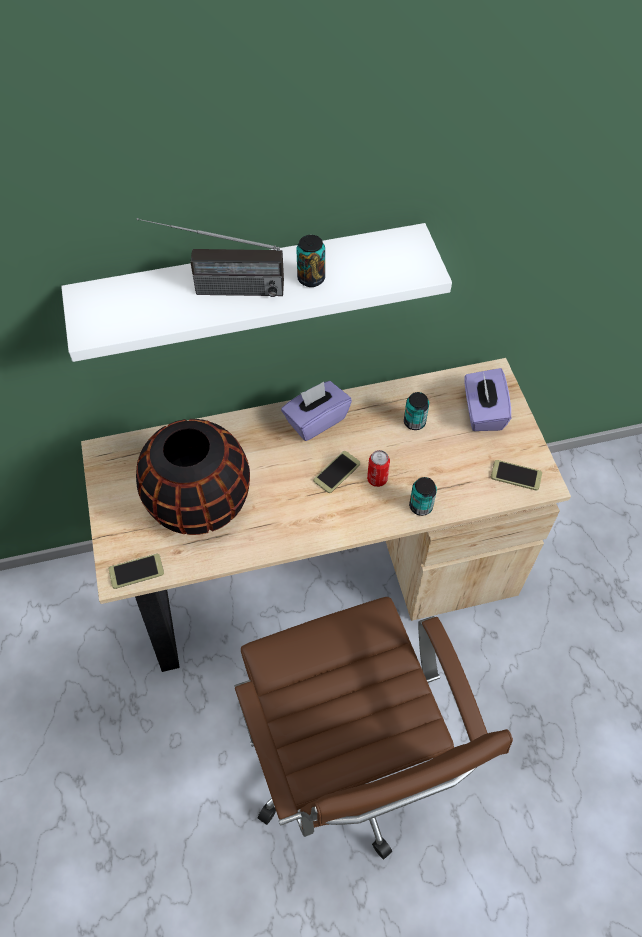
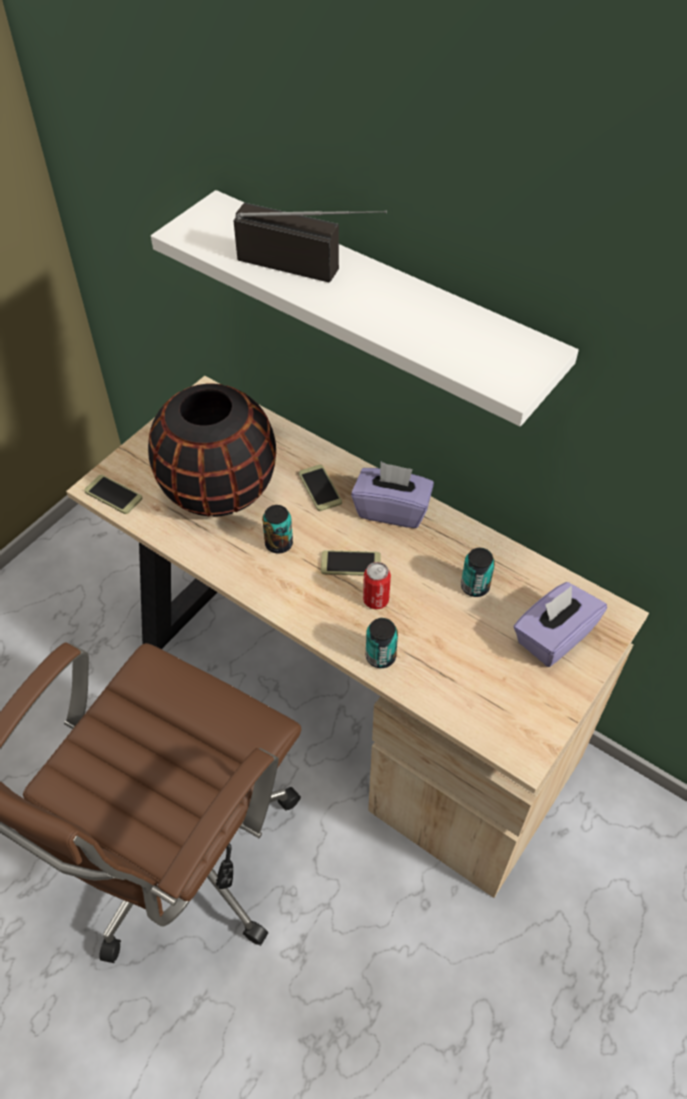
camera: 50 degrees right, 5 degrees down
radio [137,218,284,297] -> radio turned 150 degrees clockwise [233,203,387,282]
can [296,235,325,287] -> can moved to [262,505,293,554]
phone [491,460,542,491] -> phone moved to [299,465,342,511]

